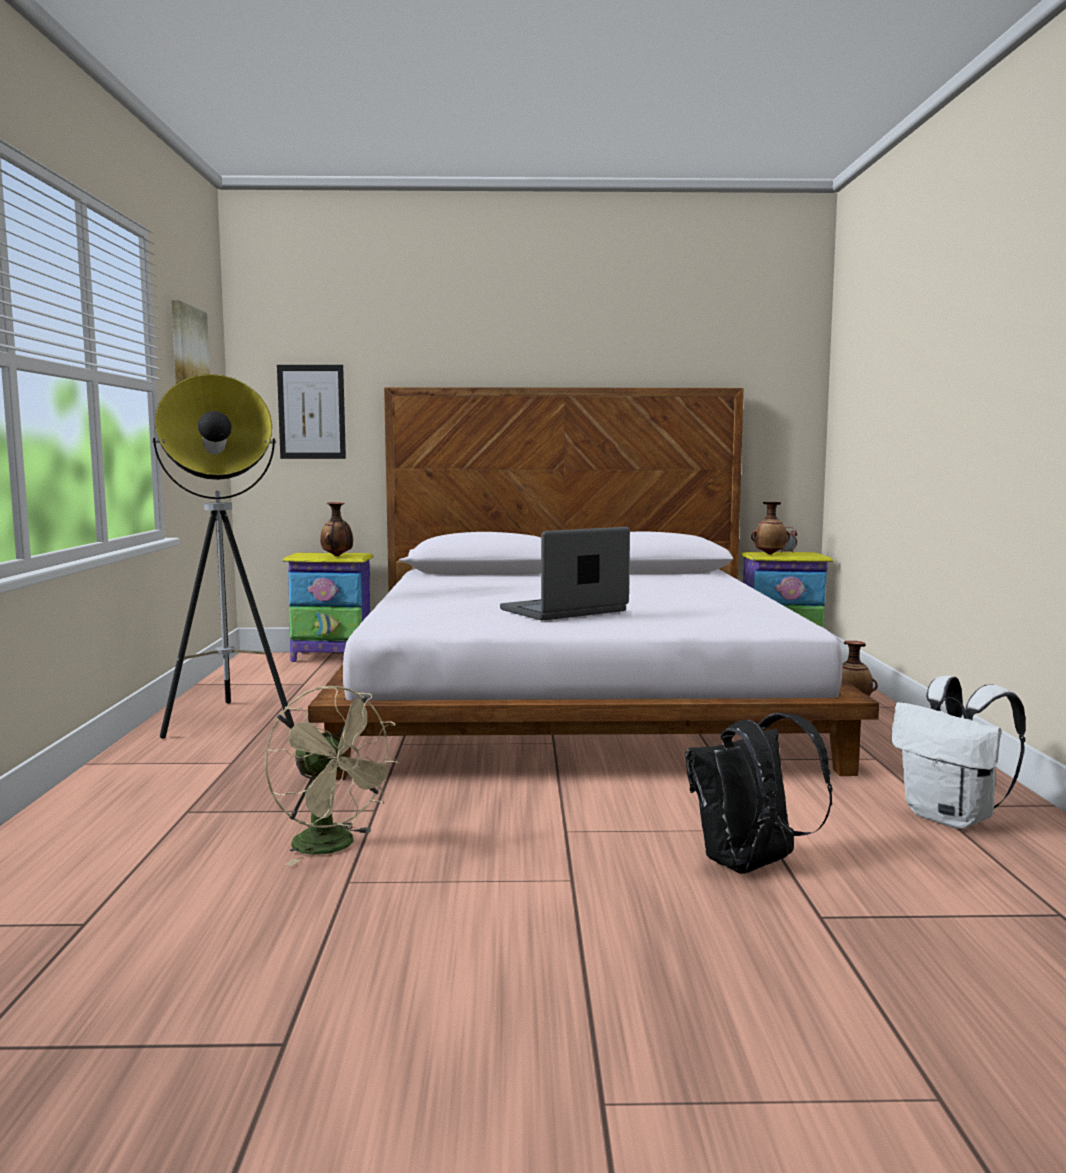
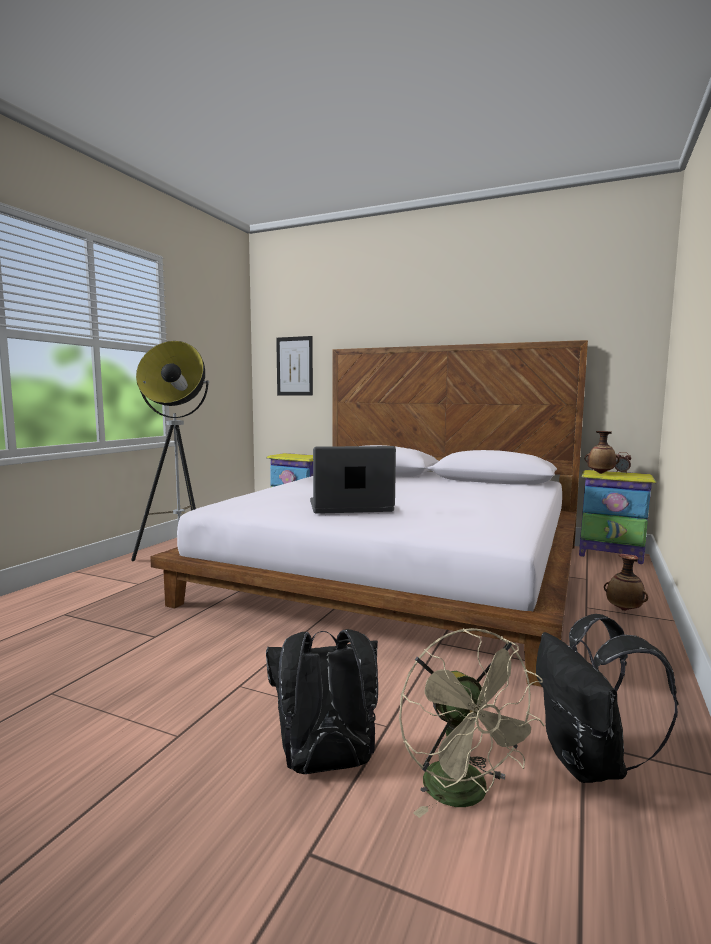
camera: 25 degrees right, 0 degrees up
picture [171,300,210,384] -> none
beige fan [265,686,400,866] -> beige fan moved to [399,628,545,818]
vase [320,502,353,556] -> none
white backpack [891,675,1026,829] -> black backpack [536,614,678,783]

